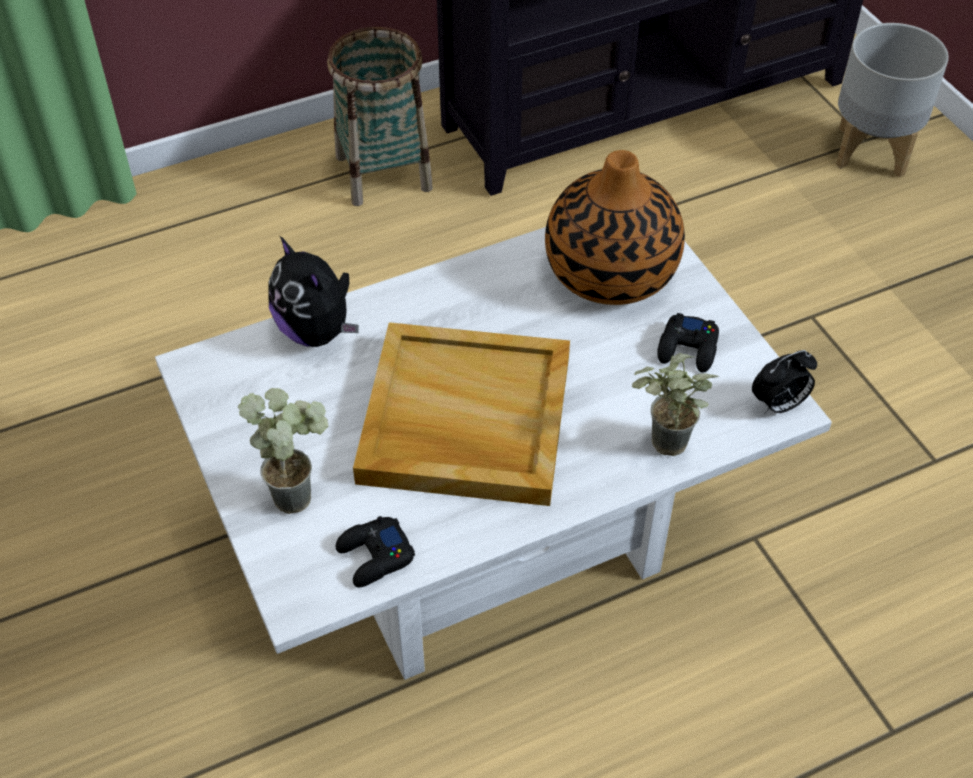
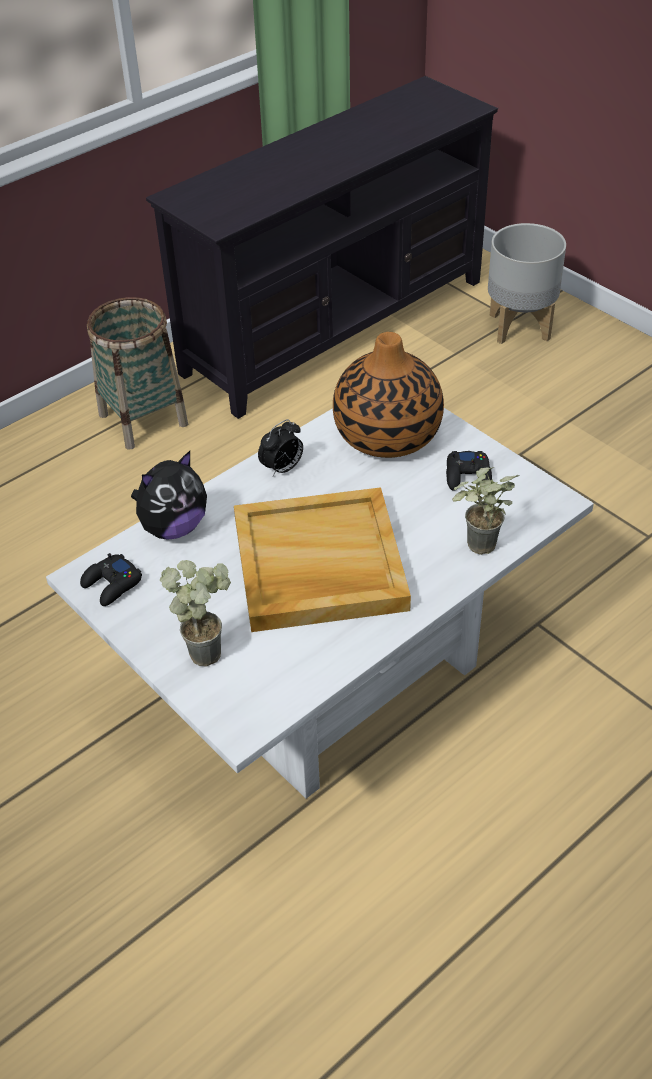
camera: 15 degrees left, 5 degrees down
plush toy [268,236,358,347] -> plush toy turned 75 degrees counterclockwise [131,451,207,540]
black game controller [336,516,415,588] -> black game controller moved to [80,553,142,606]
alarm clock [752,350,817,414] -> alarm clock moved to [258,419,303,477]

